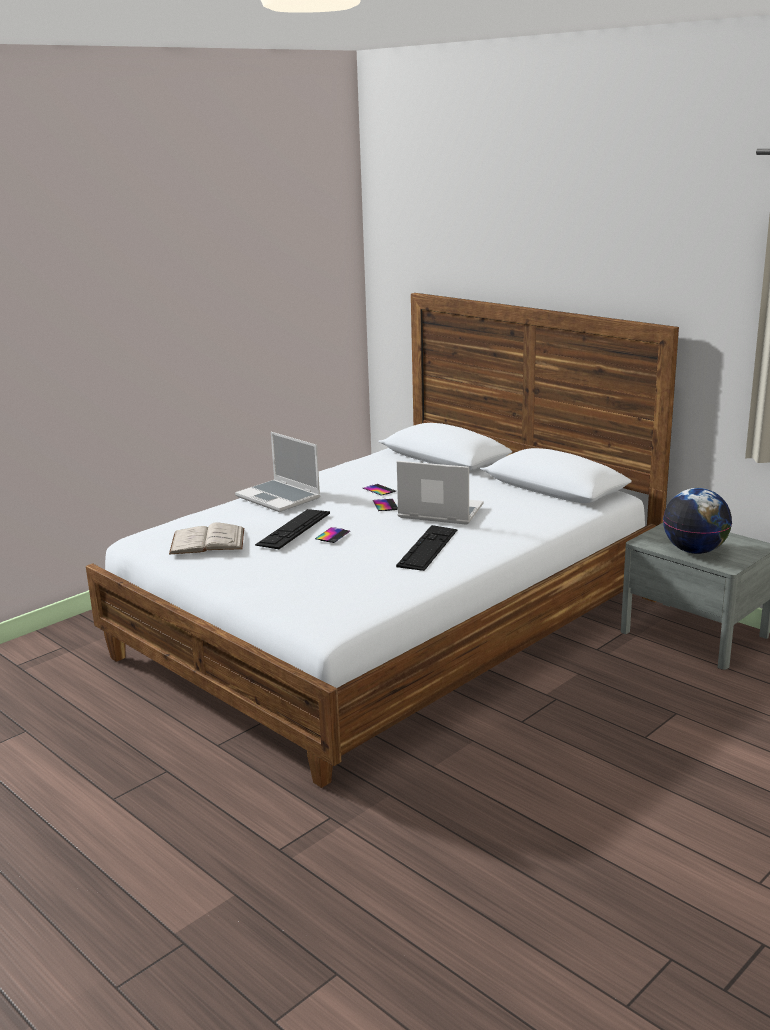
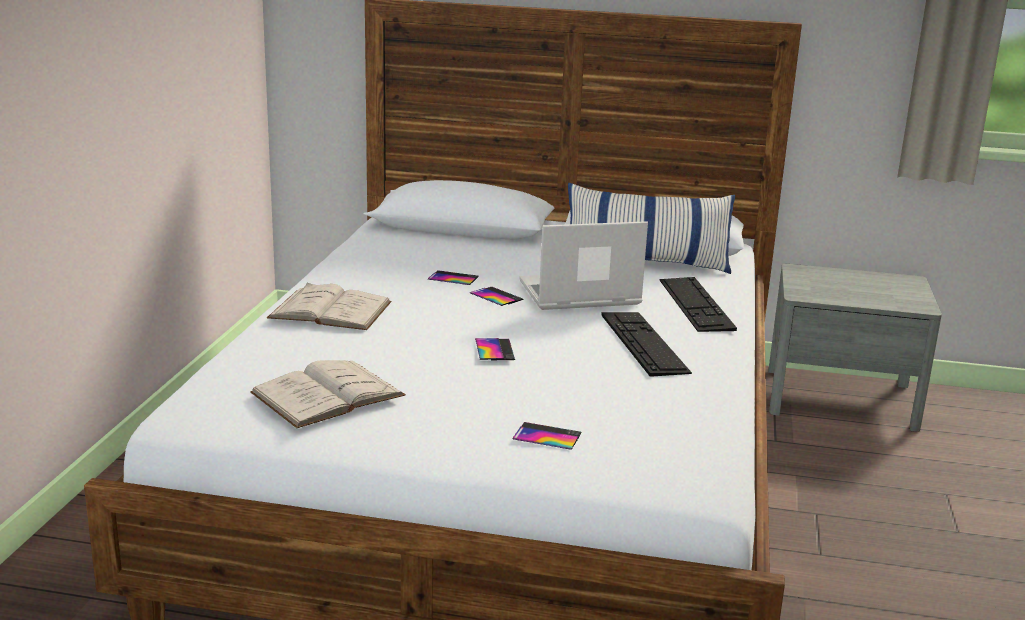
camera: 35 degrees left, 0 degrees up
laptop [235,432,320,512] -> white book [267,283,391,330]
keyboard [255,509,330,549] -> keyboard moved to [660,277,737,332]
globe [663,488,732,554] -> none
none -> phone [513,422,582,450]
none -> pillow [568,183,735,274]

